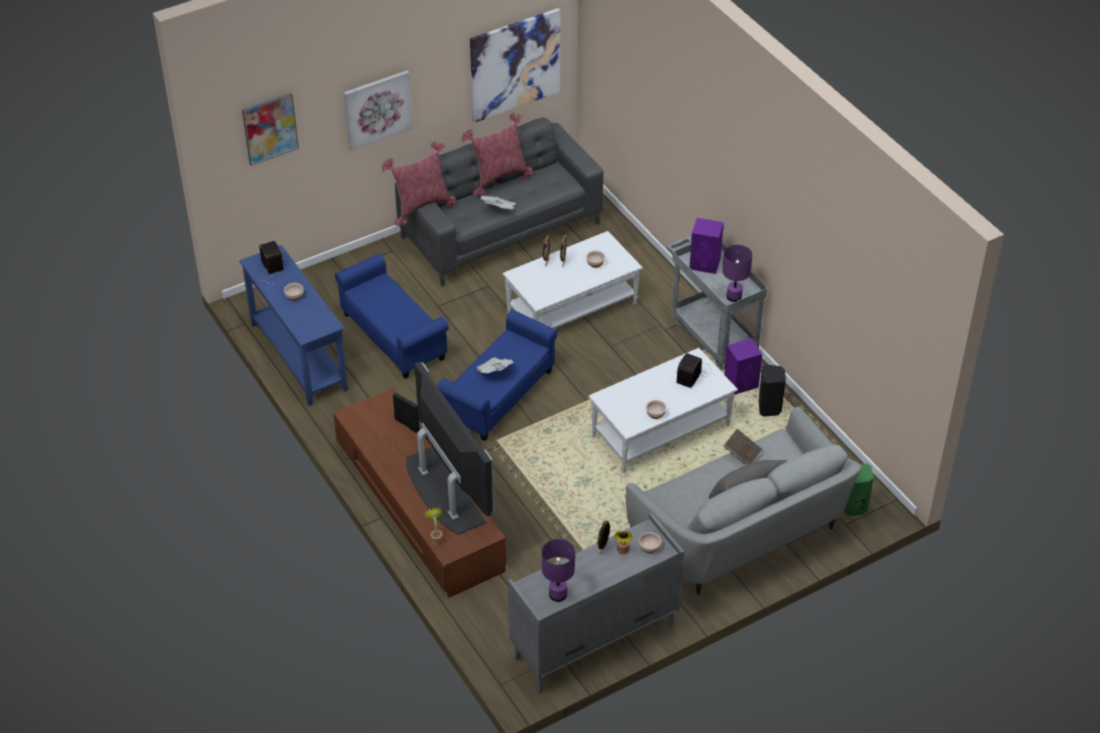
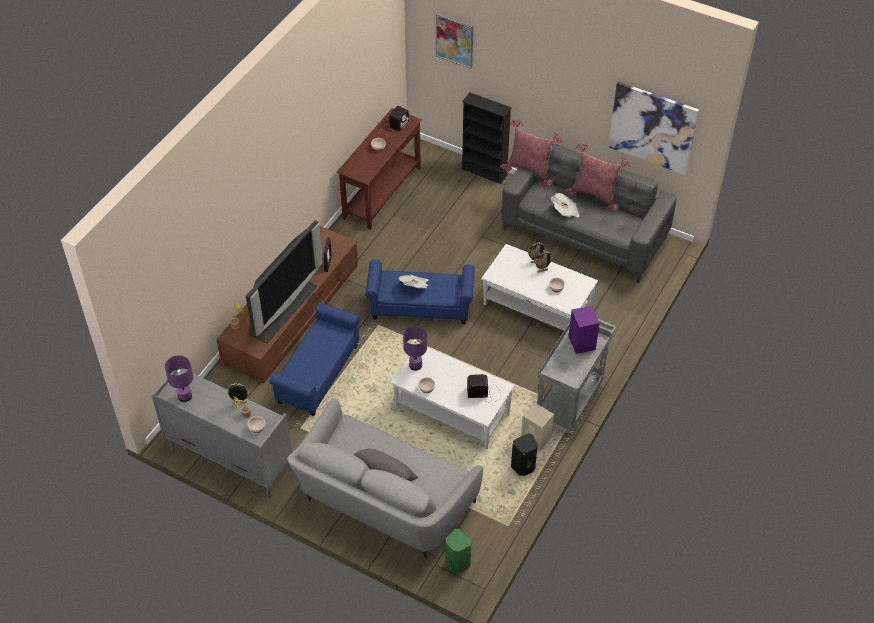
camera: 60 degrees right, 5 degrees up
blue console table [239,245,348,406] -> brown console table [337,108,422,230]
blue ottoman [335,254,449,379] -> blue ottoman moved to [269,302,360,416]
picture [344,70,413,151] -> none
purple table lamp [723,245,752,302] -> purple table lamp moved to [403,326,427,371]
brown book [723,429,762,465] -> none
purple speaker [724,338,762,395] -> beige speaker [521,403,554,451]
none -> black bookcase [461,93,512,184]

